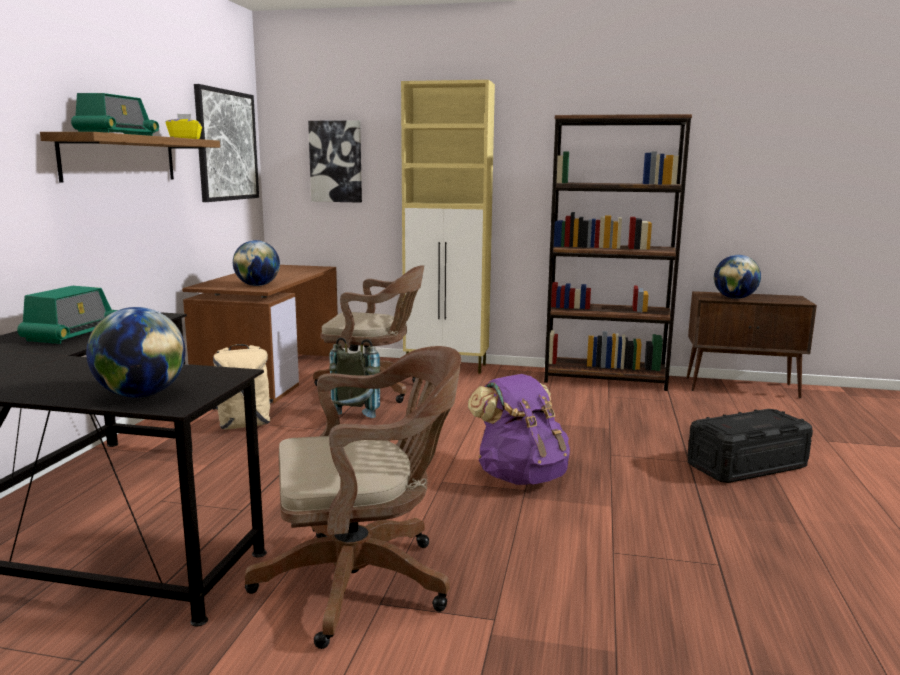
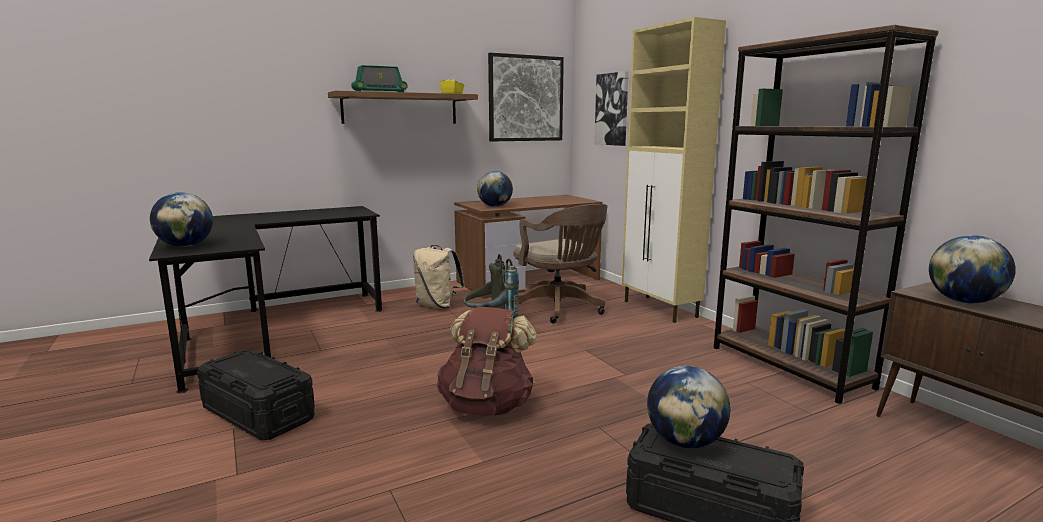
camera: 50 degrees right, 0 degrees up
radio [17,286,117,344] -> none
brown office chair [245,346,461,649] -> black storage box [197,350,315,440]
purple backpack [468,374,570,485] -> brown backpack [437,306,537,417]
none -> globe [647,366,730,448]

